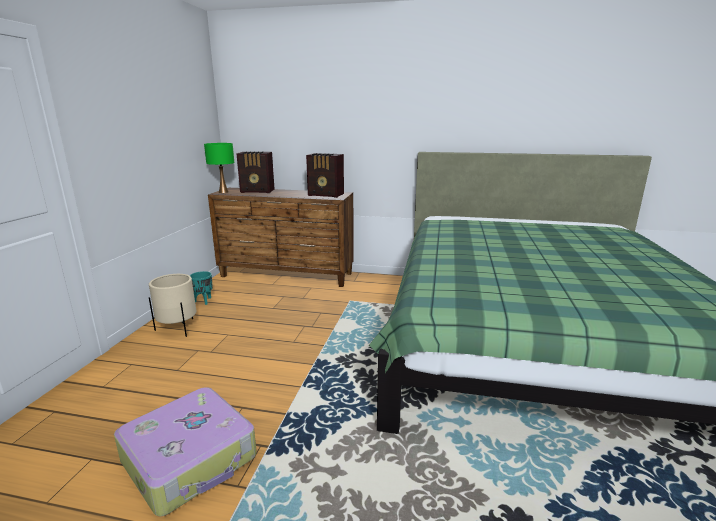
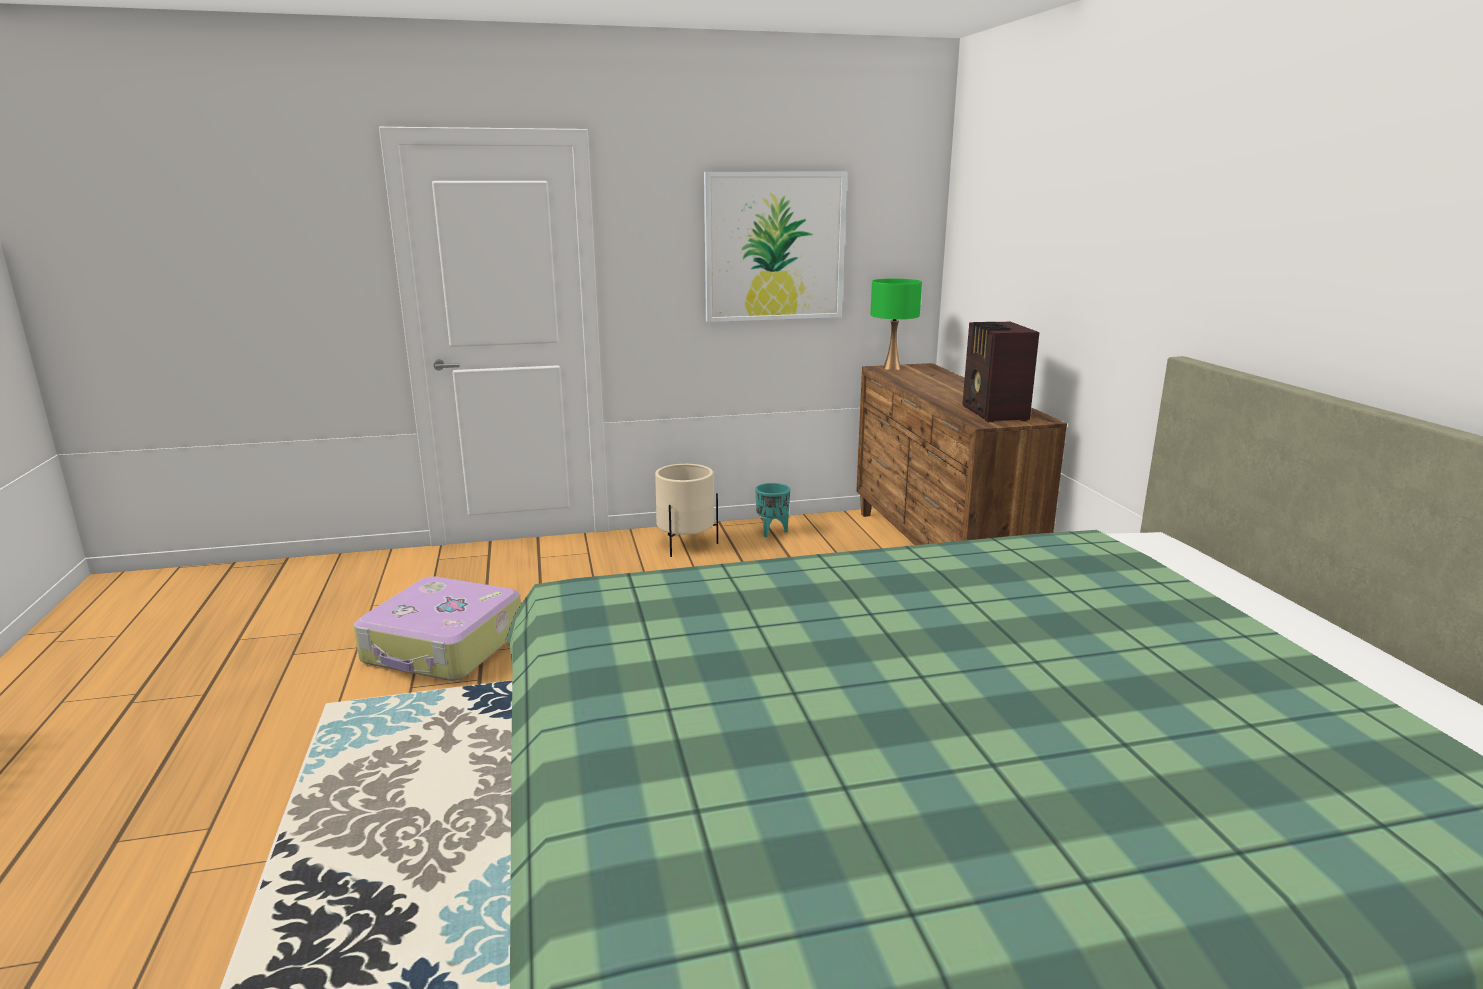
camera: 65 degrees right, 0 degrees up
radio [236,152,274,193] -> none
none -> picture [704,172,847,322]

